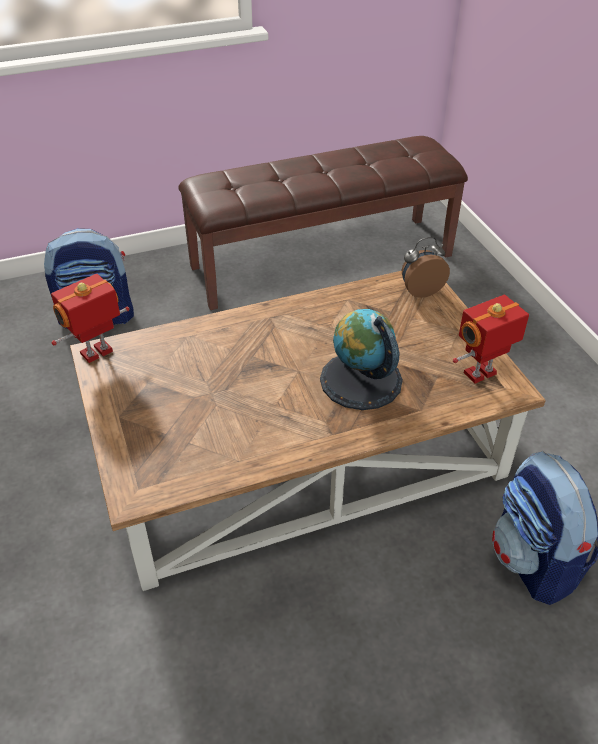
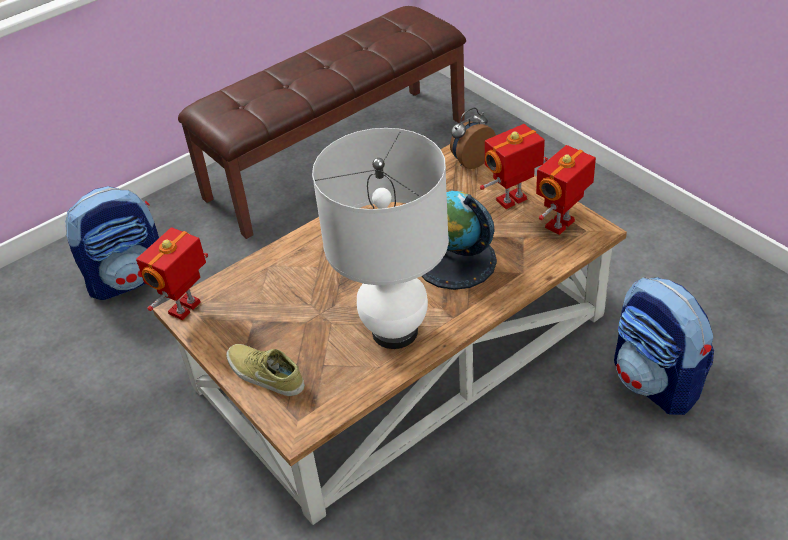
camera: 15 degrees left, 0 degrees up
none -> beige shoe [226,344,305,396]
none -> white table lamp [312,128,449,349]
none -> toy robot [480,124,548,209]

